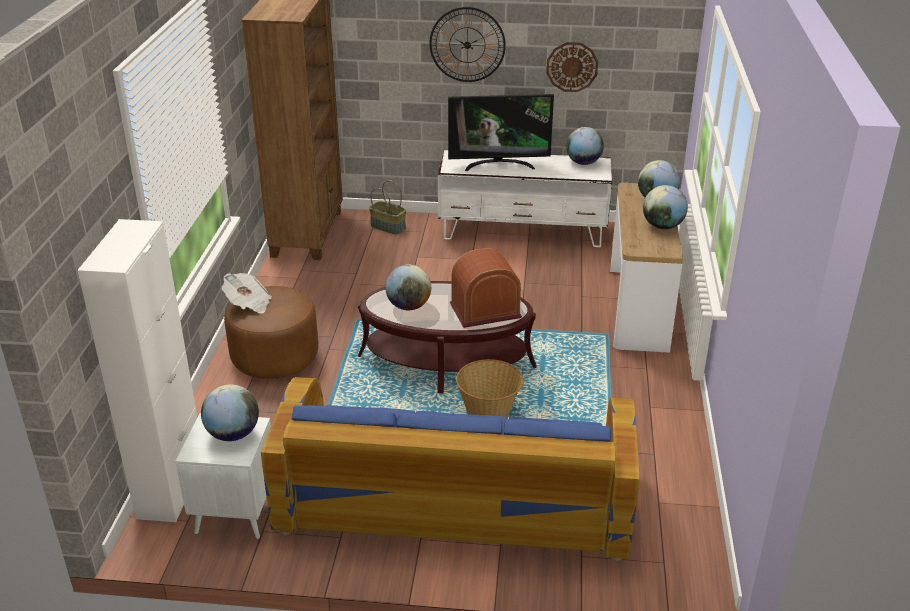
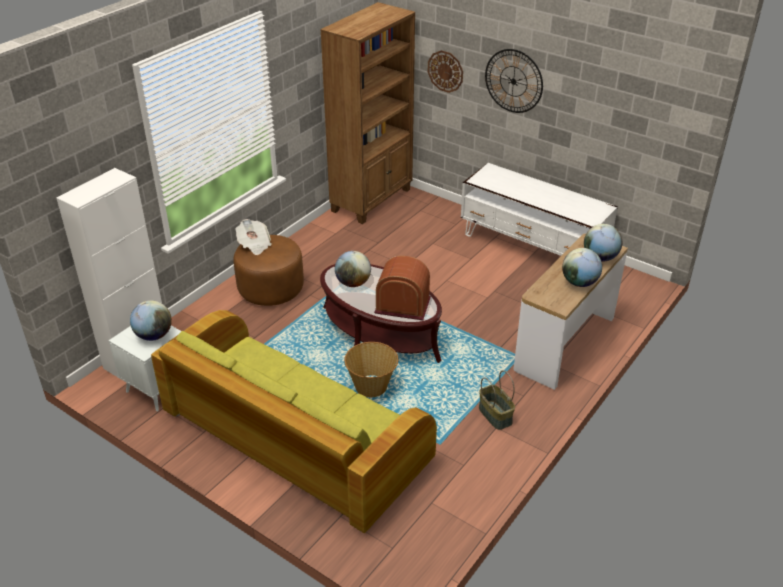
camera: 30 degrees right, 5 degrees up
blue sofa [261,377,640,562] -> green sofa [151,310,437,534]
basket [369,180,406,235] -> basket moved to [479,370,515,430]
television [448,94,554,171] -> none
wall clock [546,42,598,92] -> wall clock moved to [428,50,463,93]
globe [566,127,604,165] -> none

